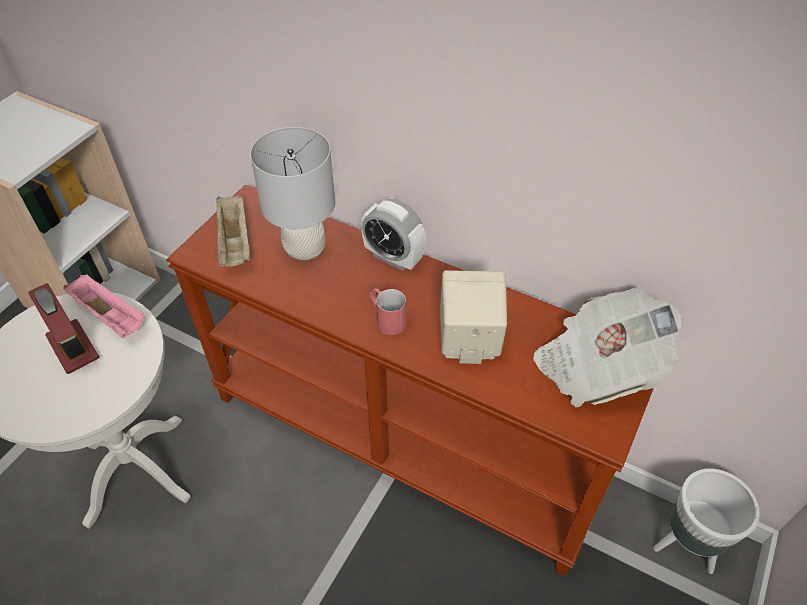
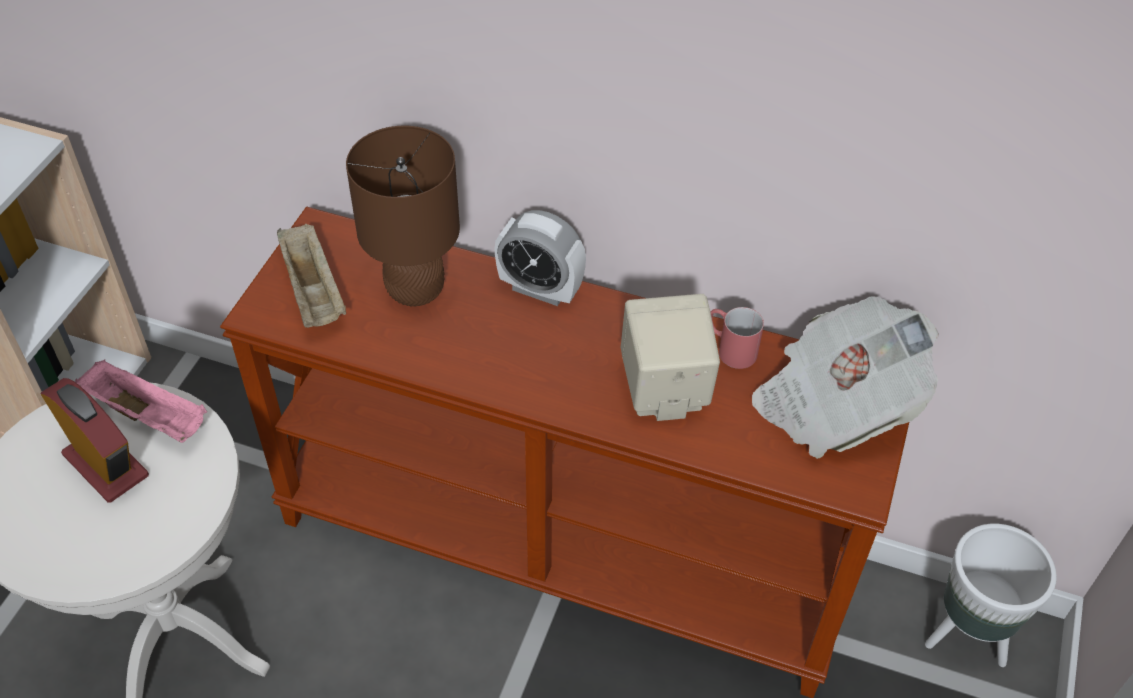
camera: 10 degrees left, 0 degrees up
grey table lamp [250,127,335,260] -> brown table lamp [346,126,460,307]
red mug [370,288,406,335] -> red mug moved to [710,307,764,369]

